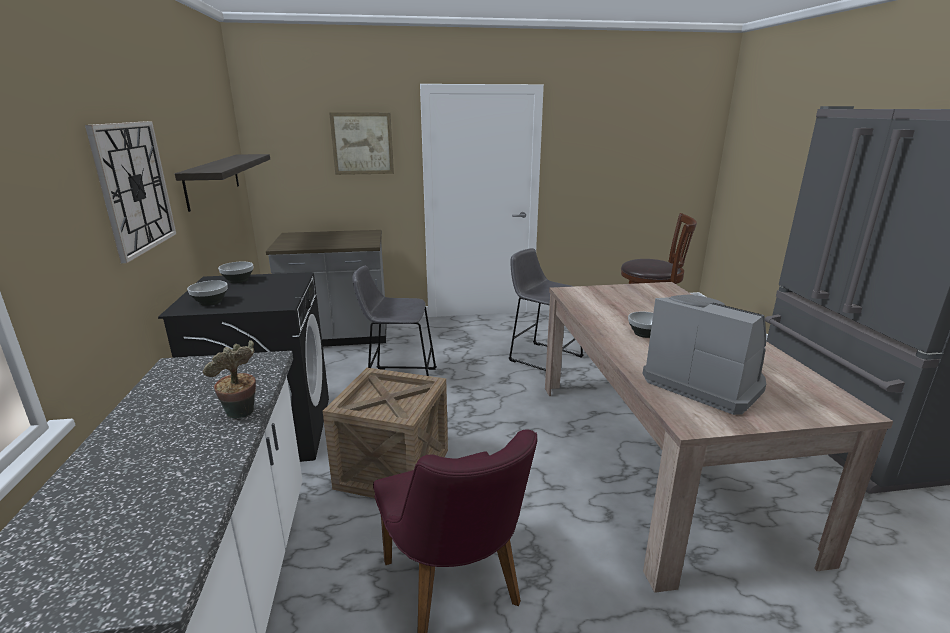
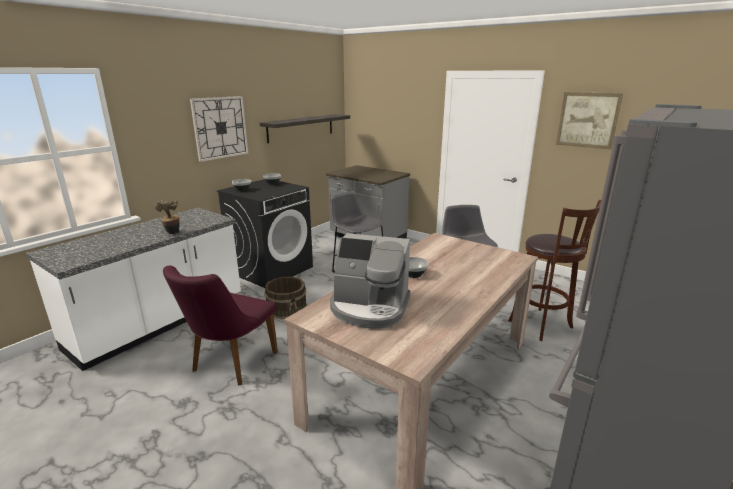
camera: 45 degrees right, 0 degrees up
crate [323,368,448,498] -> brown bucket [265,276,307,319]
picture [329,112,394,175] -> picture moved to [556,92,623,149]
coffee machine [642,294,766,415] -> coffee machine turned 105 degrees clockwise [330,233,410,329]

